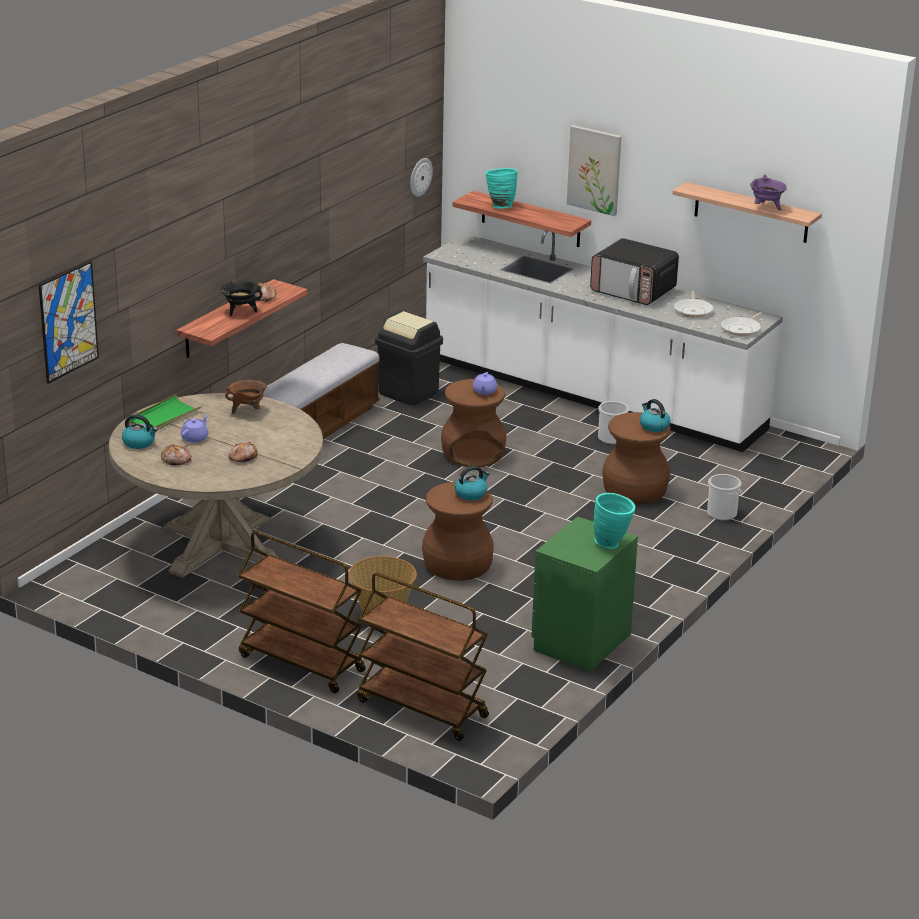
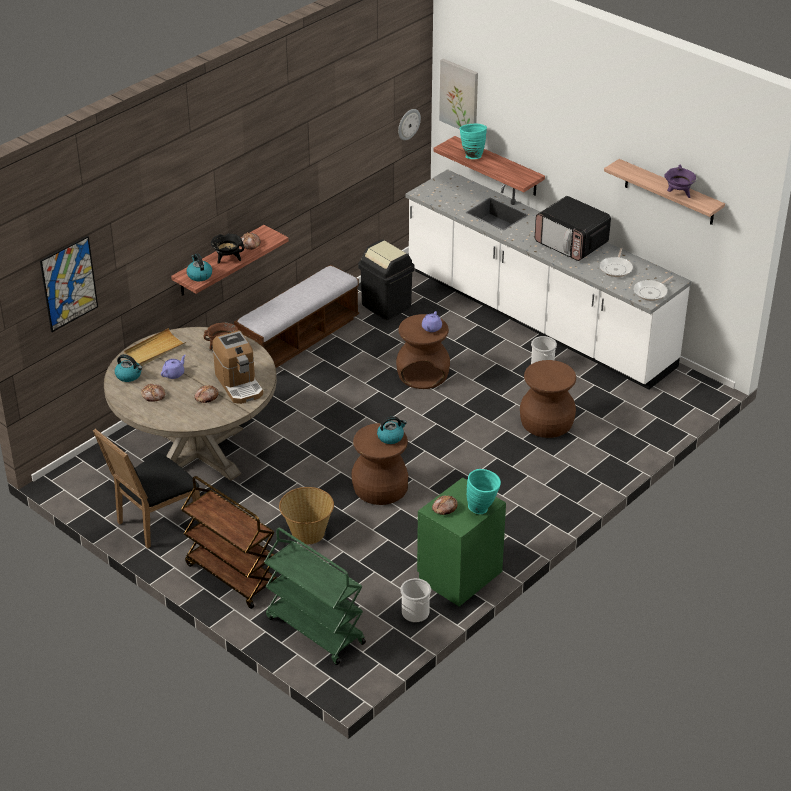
camera: 10 degrees right, 10 degrees up
green tray [129,394,202,430] -> beige tray [124,328,186,366]
brown cart [357,573,489,741] -> green cart [264,528,366,665]
picture [567,125,622,216] -> picture moved to [439,59,478,129]
kettle [640,399,670,432] -> kettle moved to [186,253,212,281]
bucket [707,474,741,520] -> bucket moved to [400,578,431,622]
none -> black chair [93,429,200,548]
none -> coffee machine [212,330,263,404]
none -> bread [432,495,458,515]

